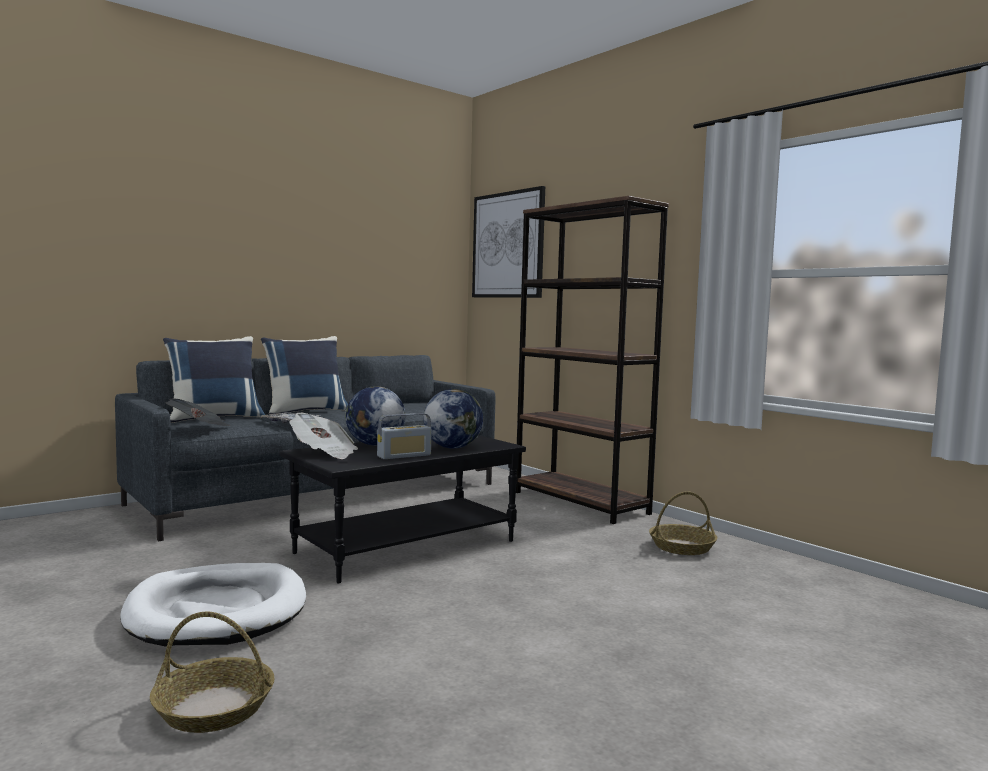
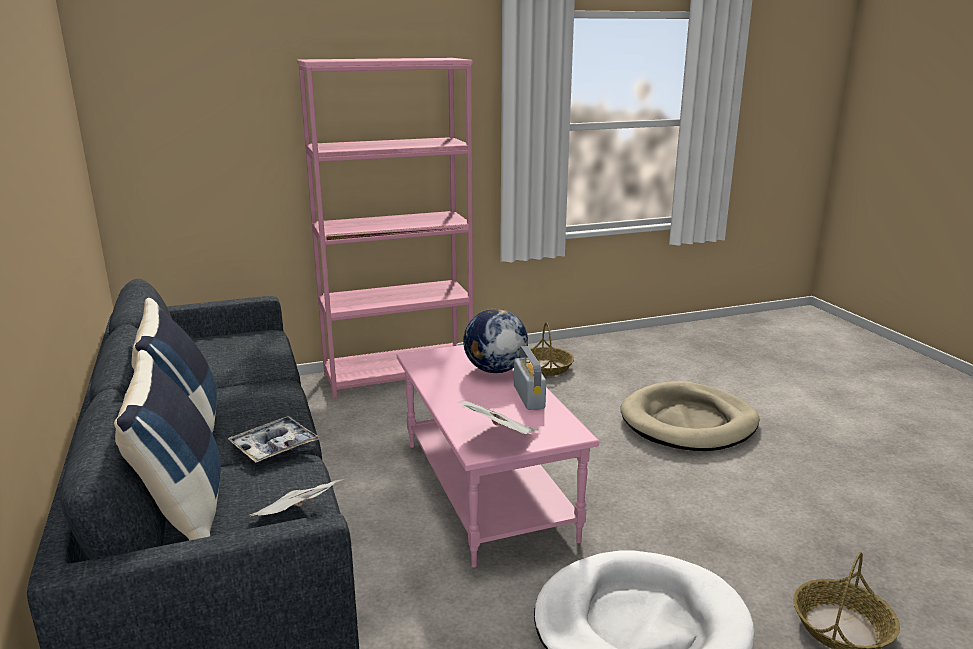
camera: 70 degrees left, 15 degrees up
black coffee table [280,435,526,583] -> pink coffee table [397,345,599,568]
globe [345,386,405,445] -> none
picture [472,186,545,298] -> none
brown bookcase [516,196,669,524] -> pink bookcase [297,58,473,399]
none -> beige dog bed [620,381,759,451]

